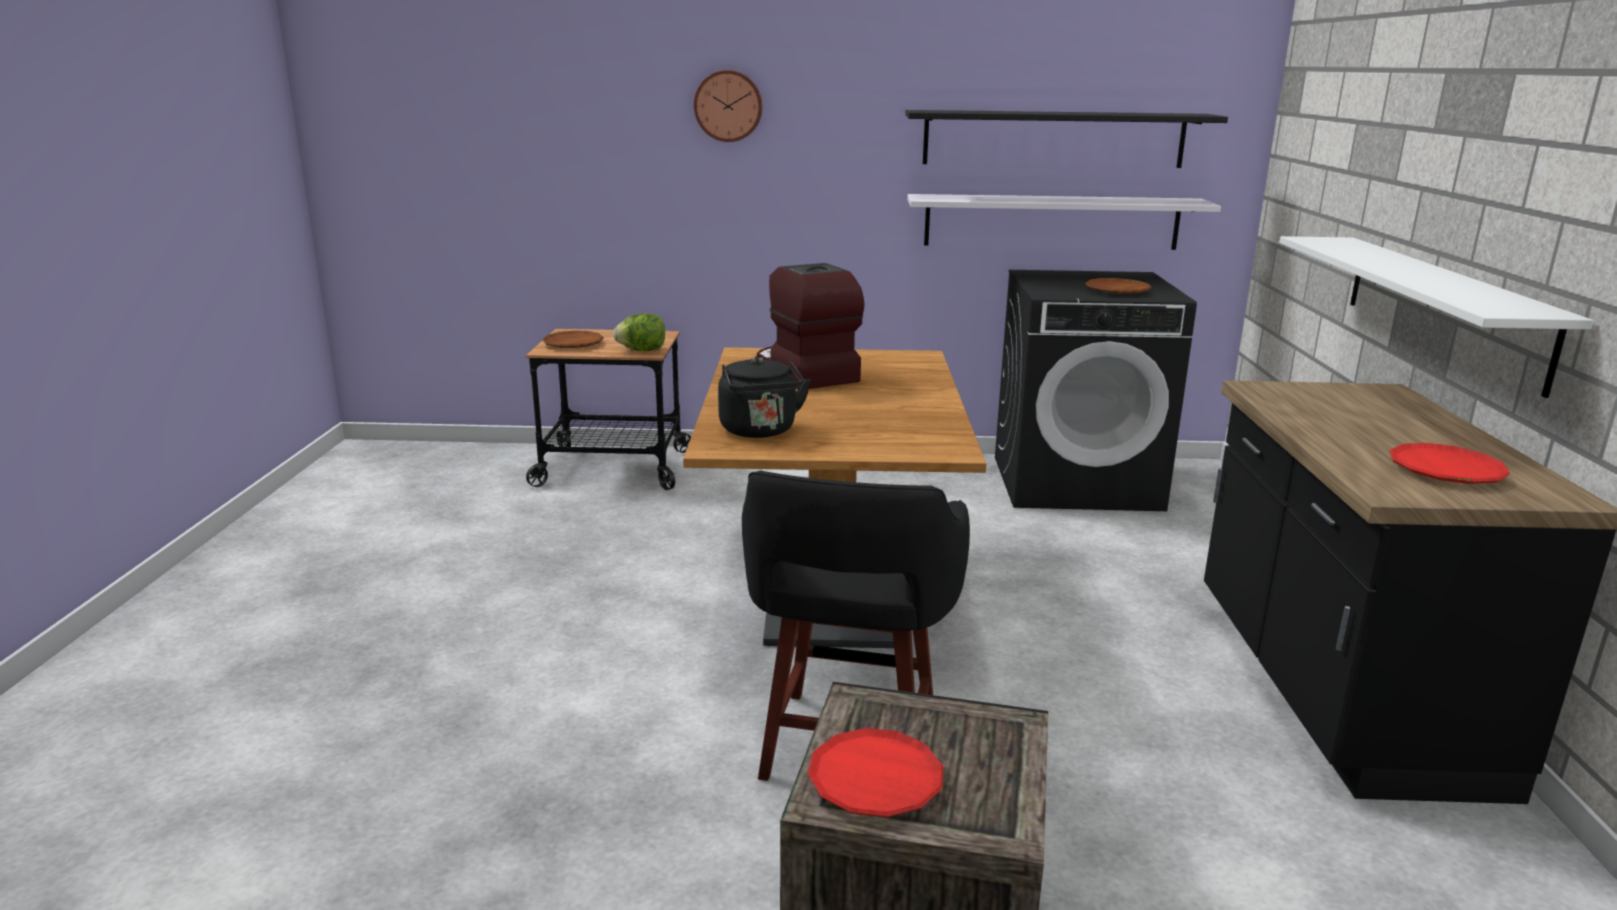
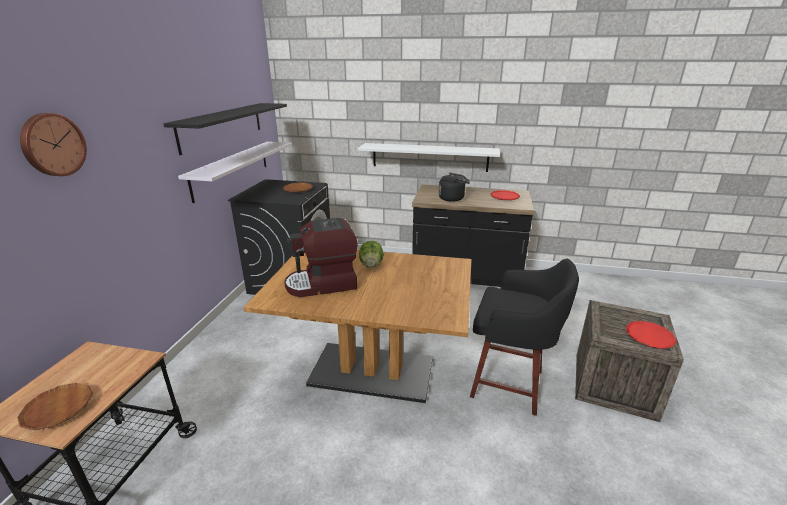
camera: 80 degrees left, 5 degrees up
lettuce [613,313,665,351] -> lettuce moved to [359,241,384,268]
black kettle [718,357,811,438] -> black kettle moved to [438,173,470,202]

